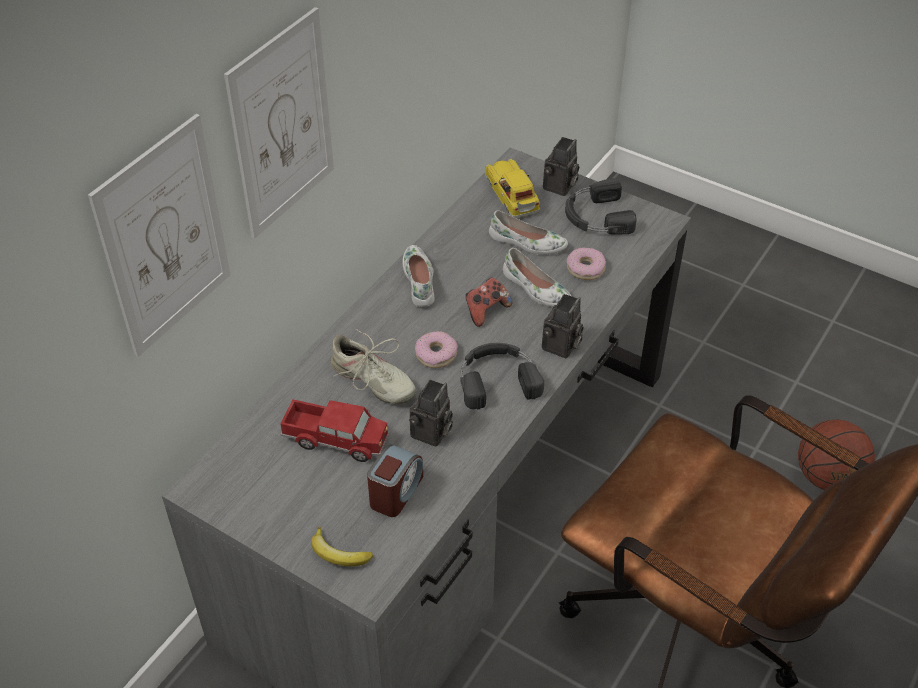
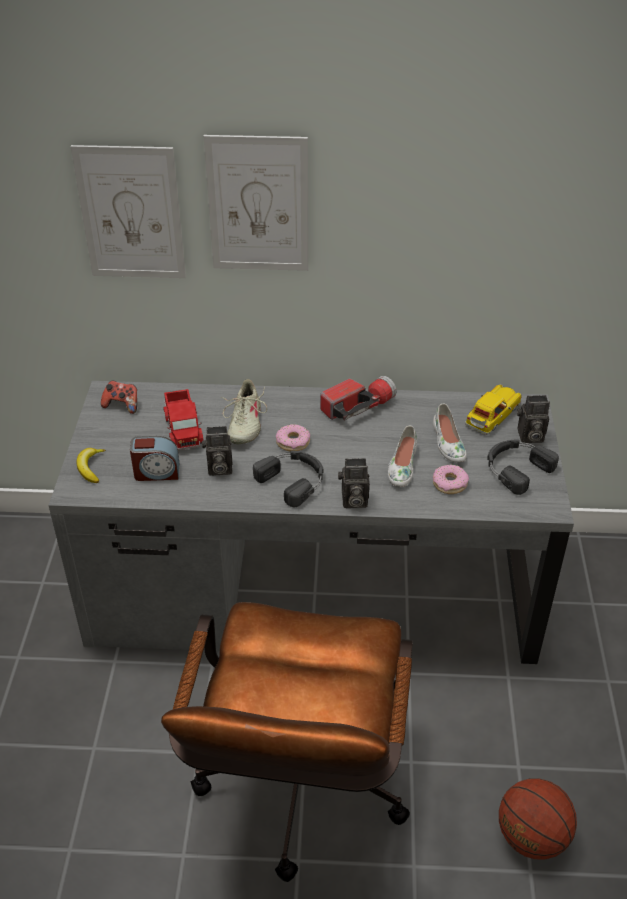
camera: 60 degrees right, 5 degrees down
white shoe [402,245,434,307] -> flashlight [320,376,397,421]
game controller [466,278,513,327] -> game controller moved to [101,381,137,414]

